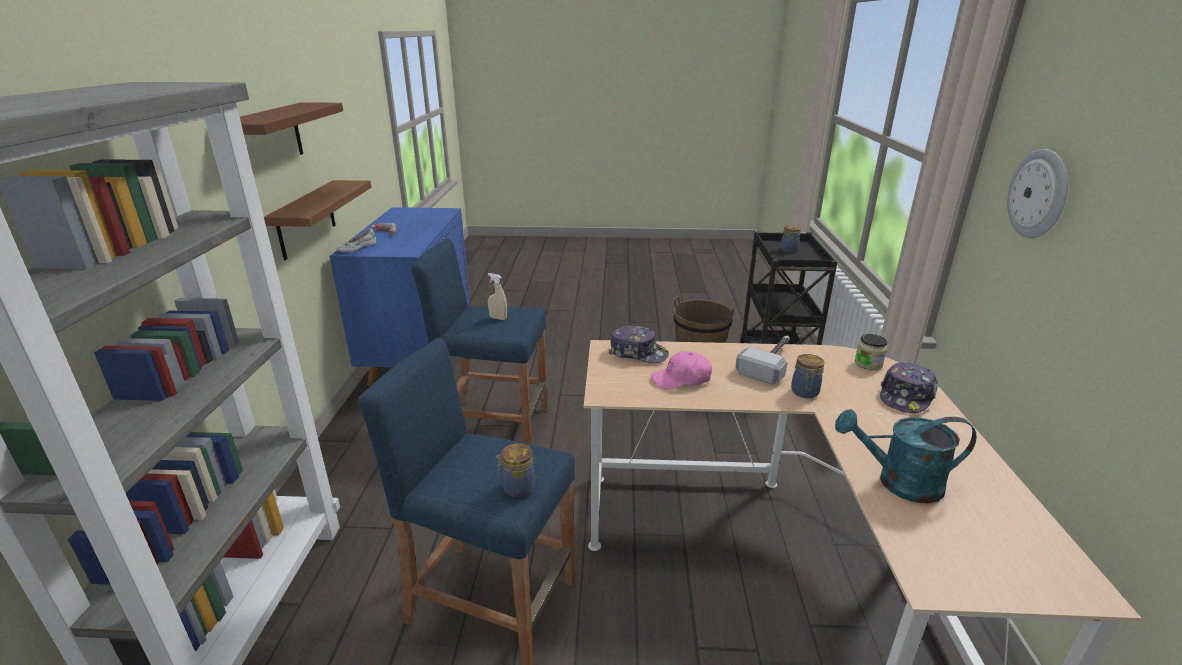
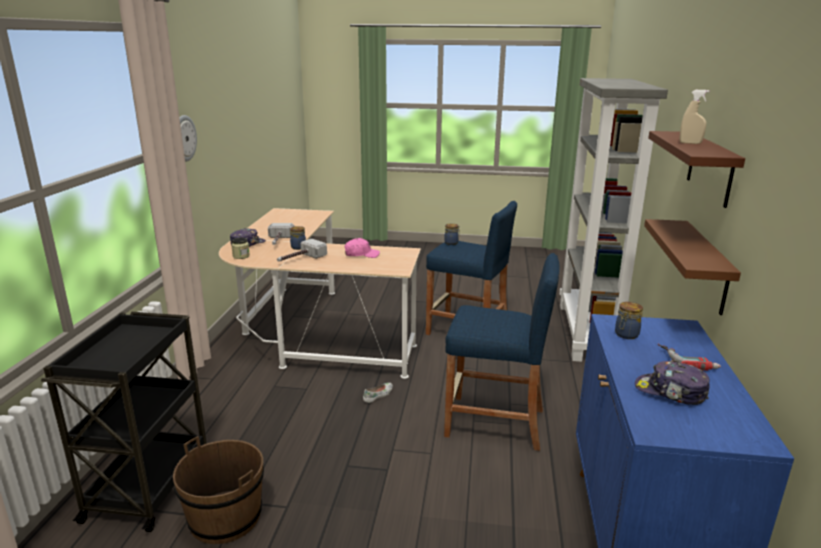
camera: 175 degrees left, 5 degrees down
white shoe [336,228,376,252] -> white shoe moved to [363,383,393,403]
beige spray bottle [488,273,507,320] -> beige spray bottle moved to [680,90,709,144]
cap [609,325,669,363] -> cap moved to [635,361,710,405]
jar [781,225,801,252] -> jar moved to [615,302,643,339]
turquoise watering can [835,409,977,503] -> none
none -> hammer [268,223,295,245]

